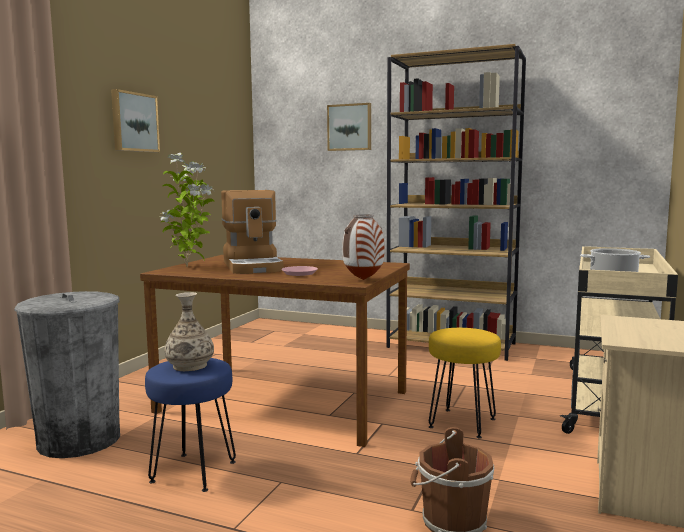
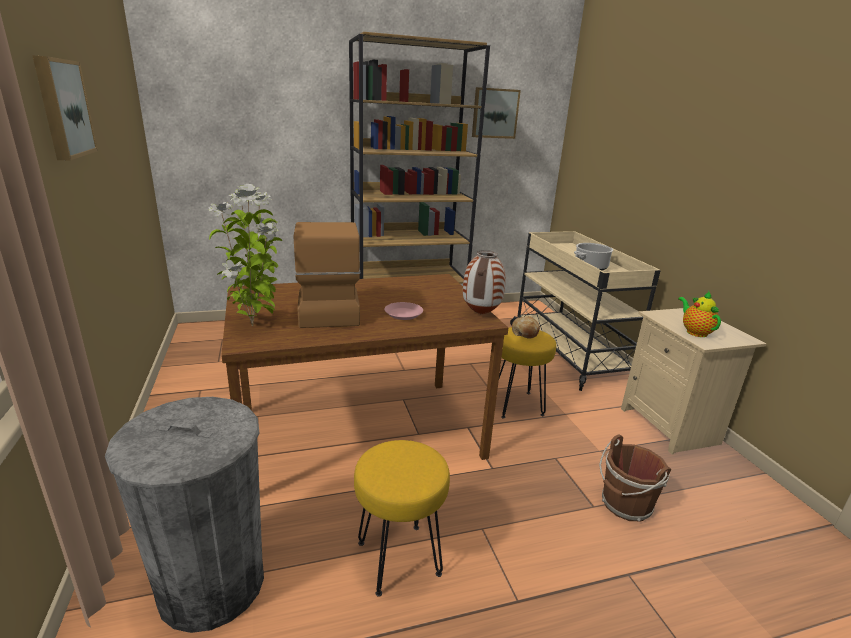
camera: 40 degrees left, 15 degrees up
blue stool [145,358,236,492] -> yellow stool [354,440,450,597]
vase [164,292,214,371] -> none
coffee machine [221,190,284,274] -> coffee machine turned 135 degrees counterclockwise [293,222,360,328]
picture [327,103,371,151] -> picture moved to [472,87,521,139]
none -> bread [512,316,540,338]
none -> teapot [678,291,721,337]

